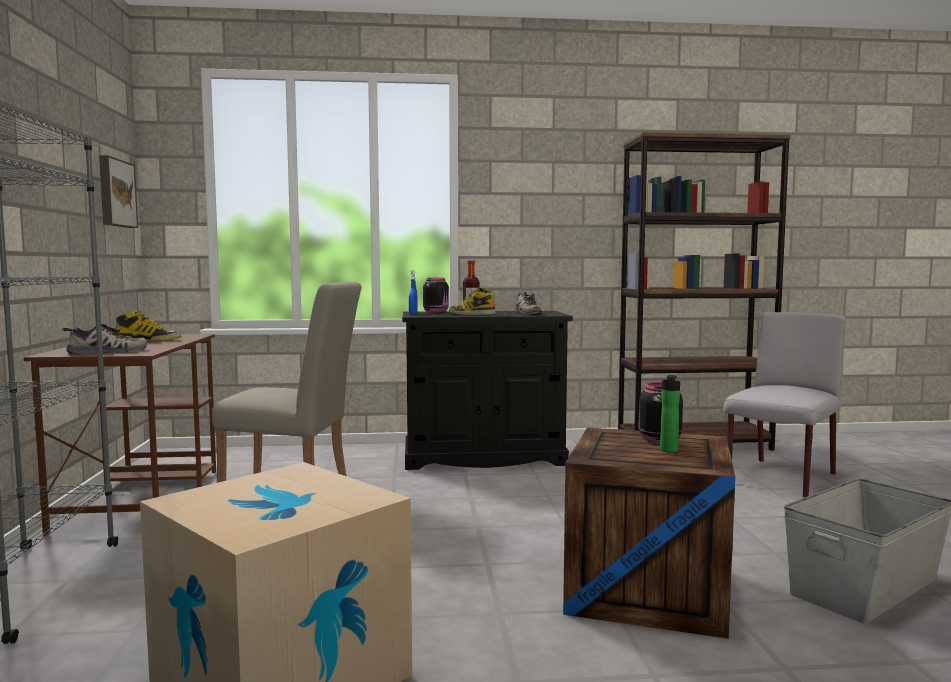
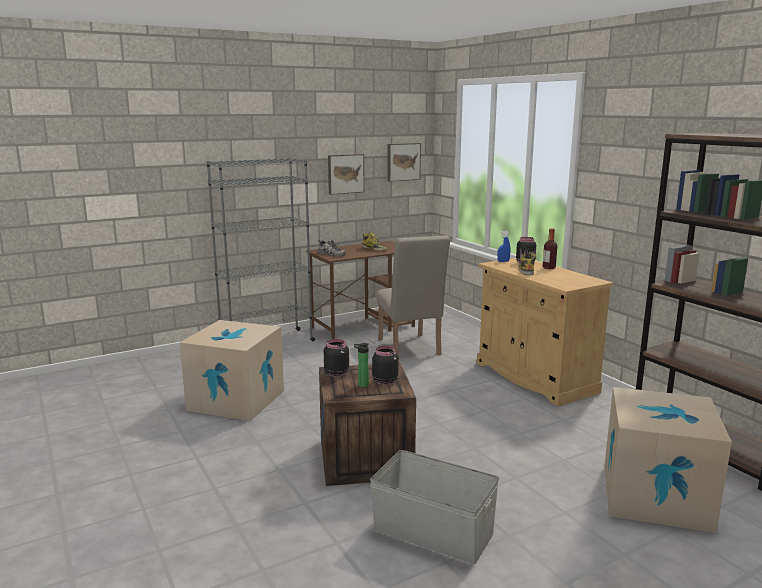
camera: 65 degrees right, 10 degrees up
black cabinet [402,311,573,470] -> beige cabinet [477,258,613,406]
shoe [515,292,542,314] -> none
grey chair [724,312,846,498] -> cardboard box [604,387,732,533]
none -> black jar [324,339,349,377]
none -> picture [328,154,364,195]

